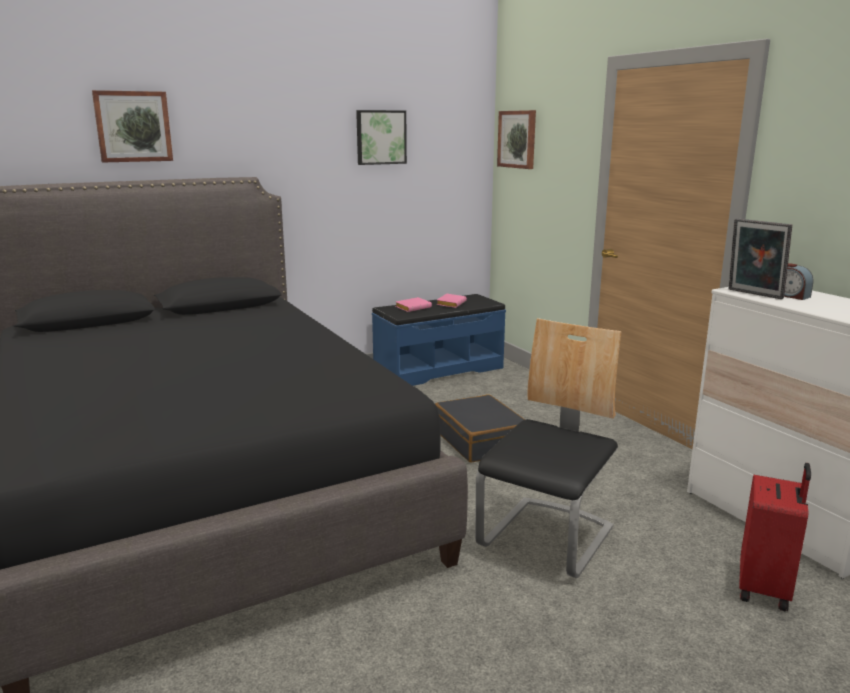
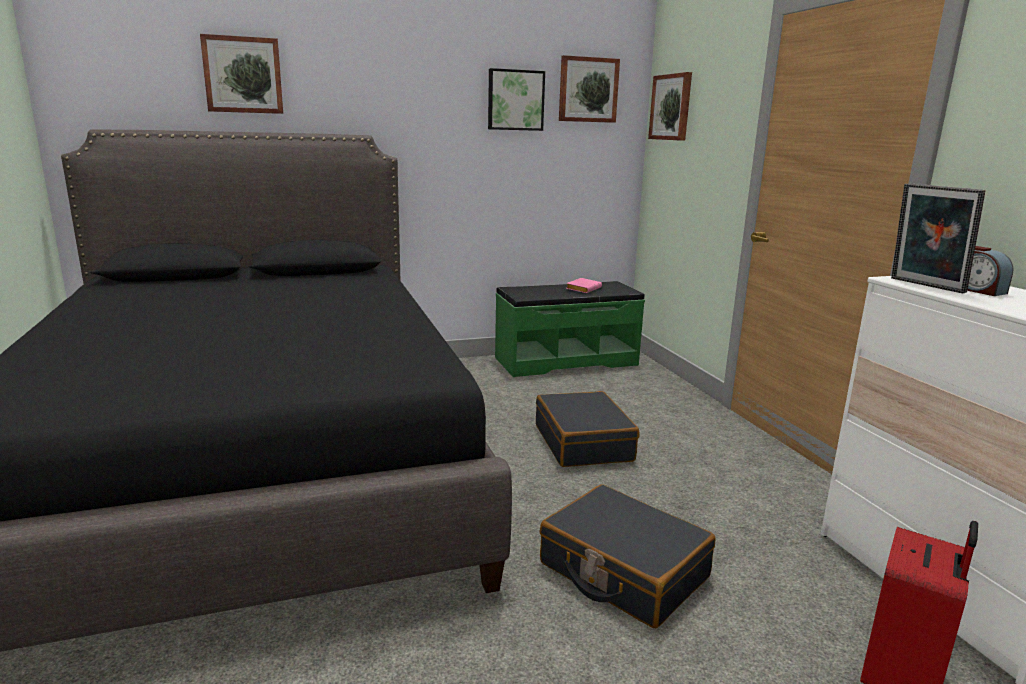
camera: 10 degrees right, 0 degrees up
blue bench [372,294,506,386] -> green bench [495,281,645,377]
pink book [395,297,432,312] -> none
chair [475,318,622,578] -> black suitcase [540,484,716,628]
none -> picture [559,55,620,123]

